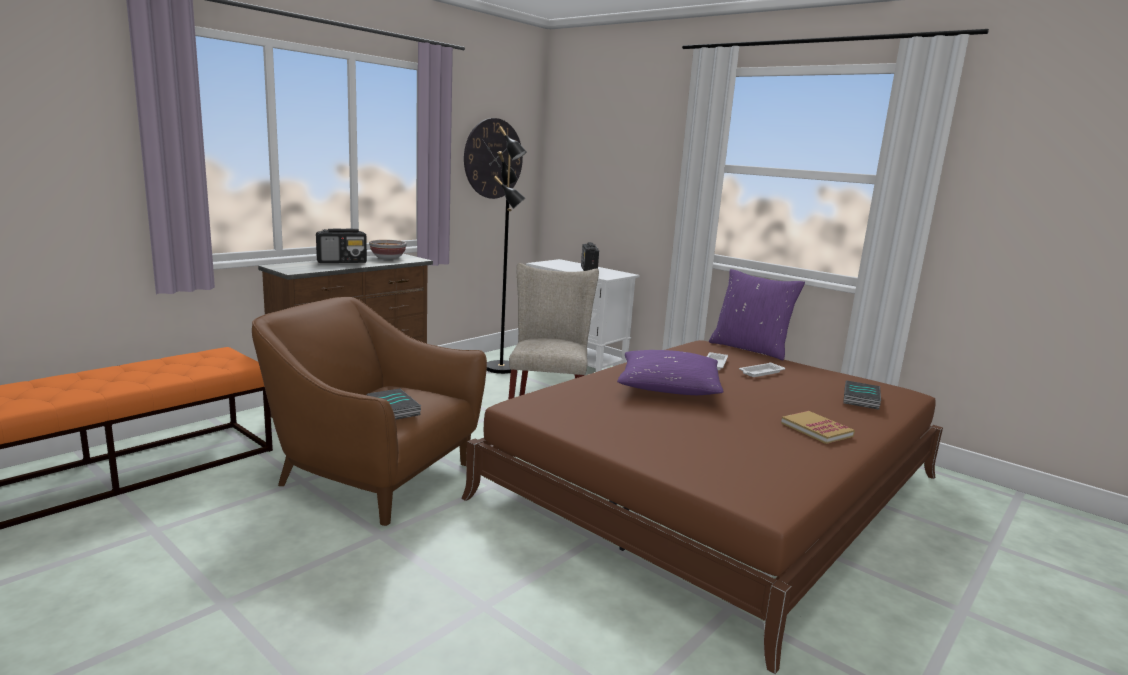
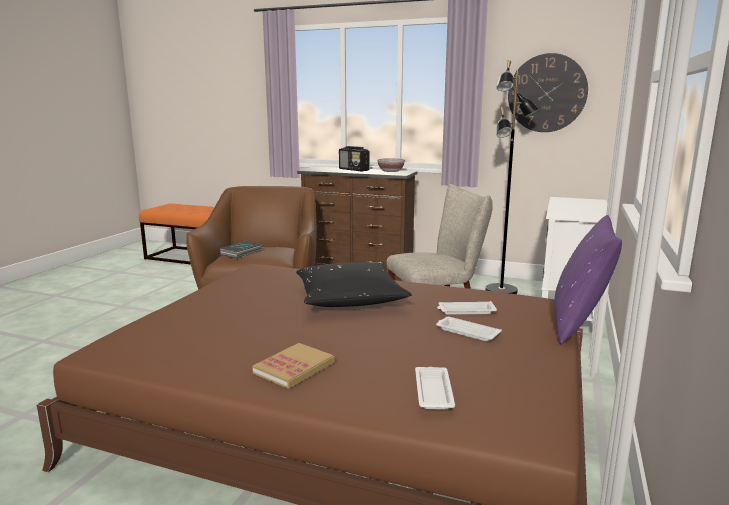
camera: 70 degrees right, 0 degrees up
radio [581,242,599,271] -> none
purple pillow [617,350,724,395] -> black pillow [296,262,412,307]
book [843,380,881,410] -> white tray [415,367,455,410]

